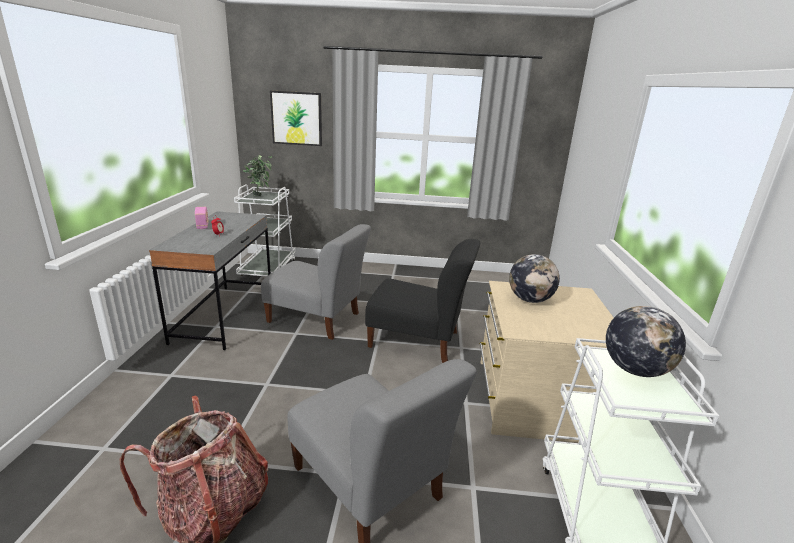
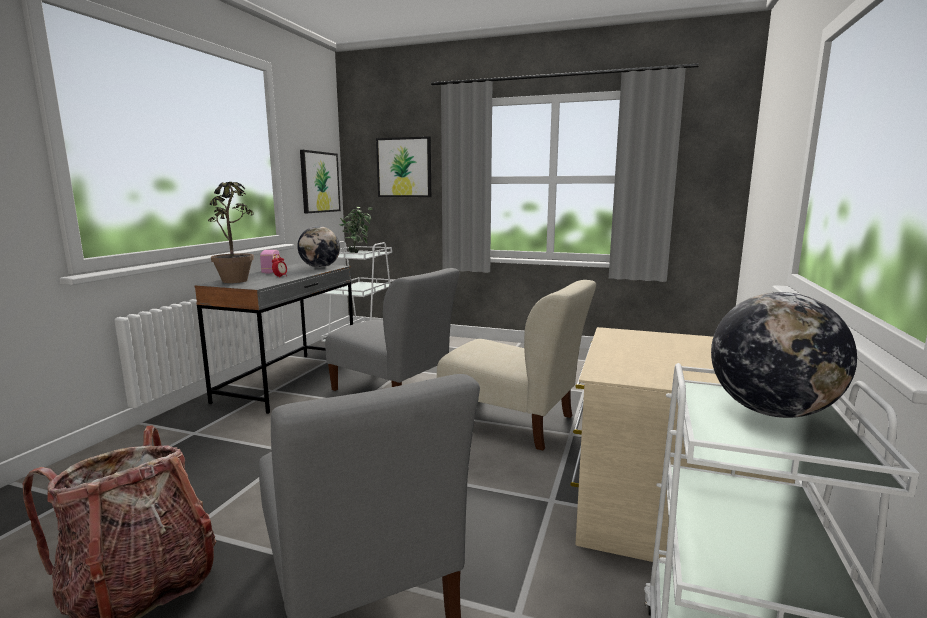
camera: 15 degrees right, 10 degrees down
black chair [365,239,480,363] -> beige chair [437,280,596,451]
globe [509,254,560,303] -> globe moved to [297,226,340,268]
none -> potted plant [208,182,254,283]
none -> picture [300,150,341,213]

